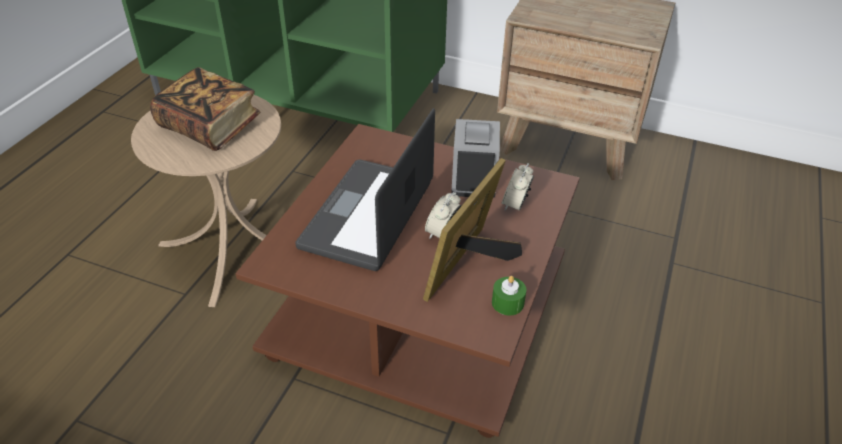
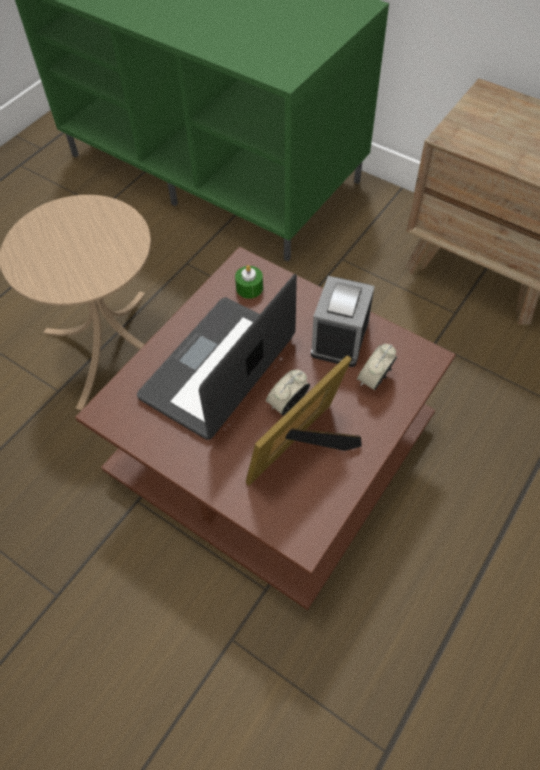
camera: 15 degrees right, 15 degrees up
book [150,67,261,151] -> none
green candle [492,276,526,315] -> green candle moved to [235,265,263,299]

